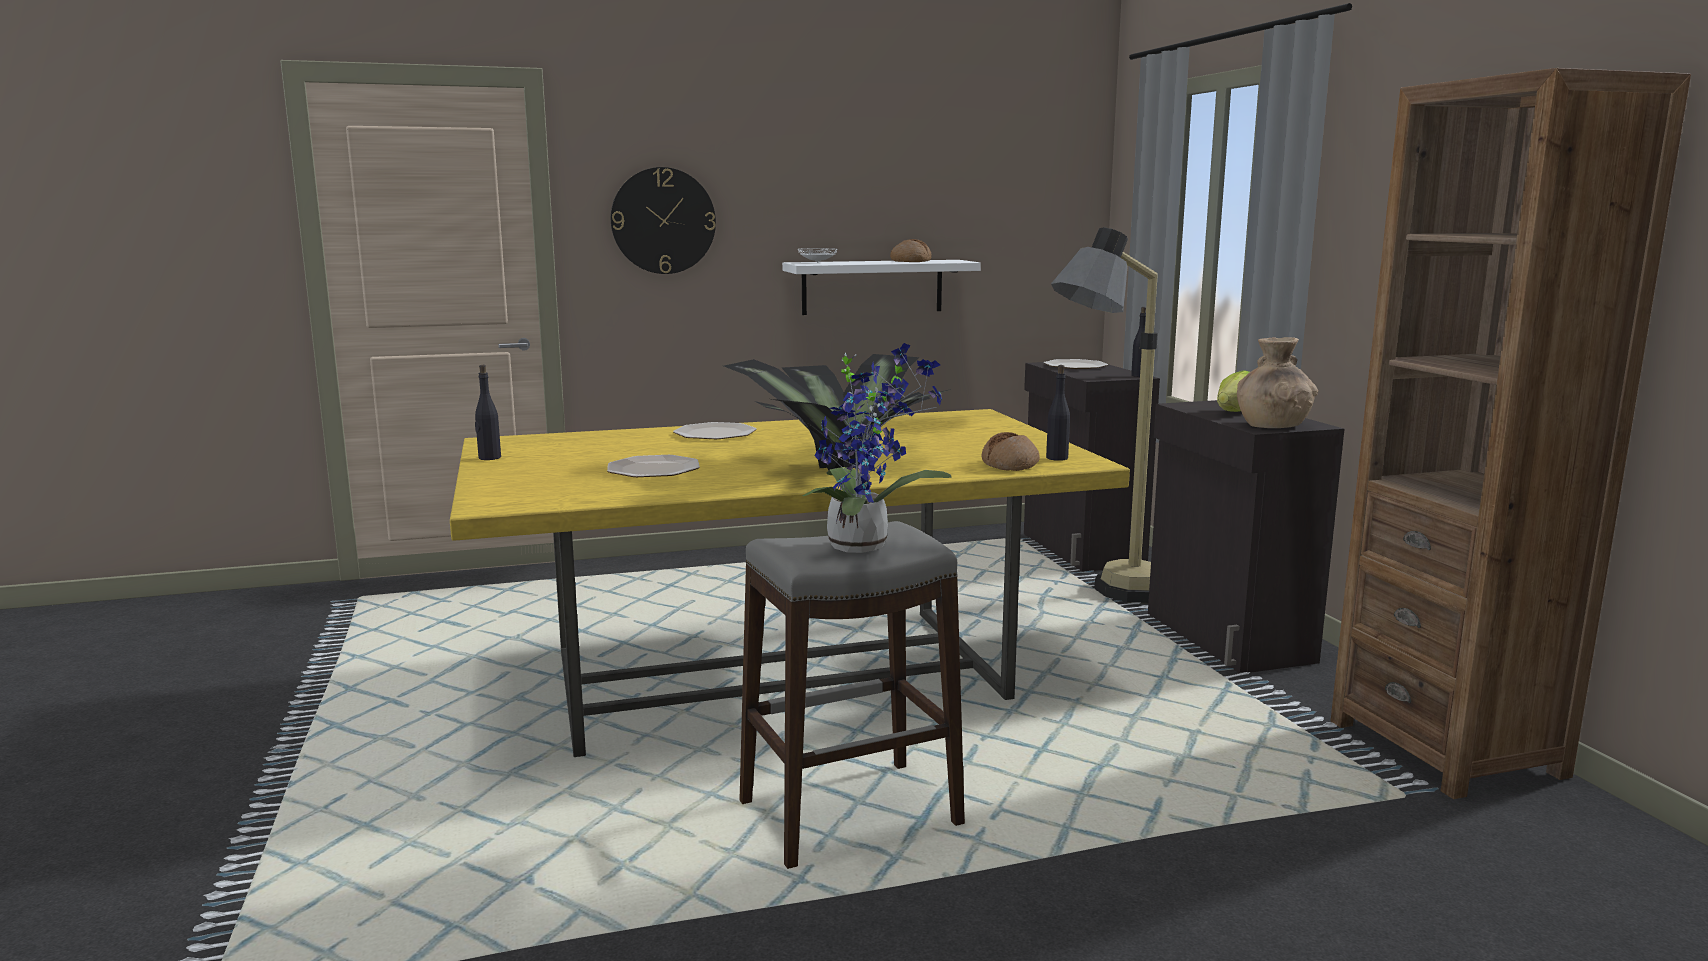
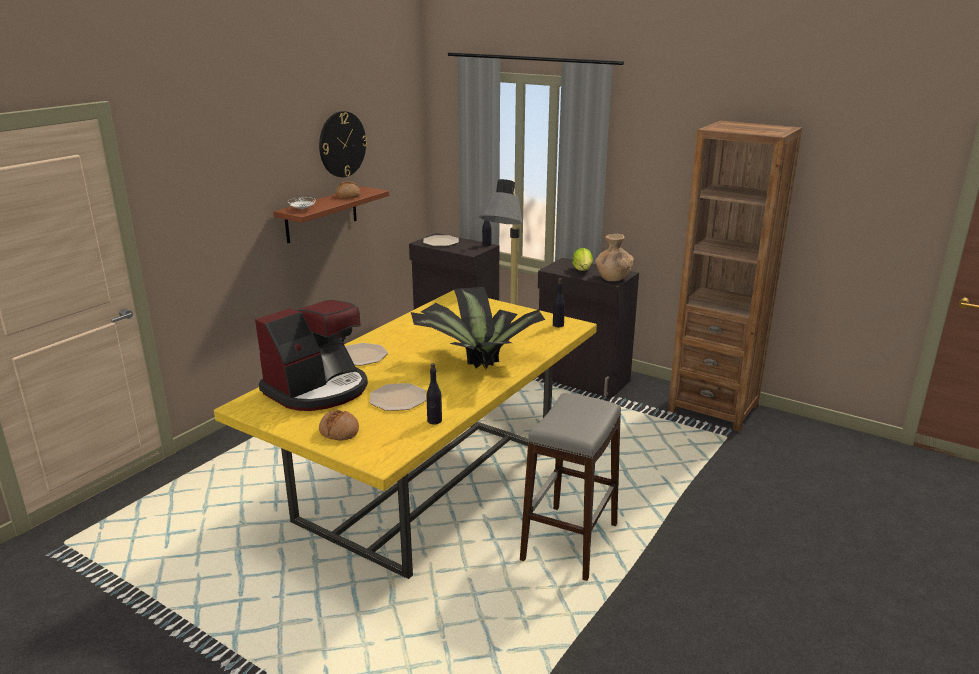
camera: 40 degrees left, 10 degrees up
black bottle [475,365,501,460] -> black bottle moved to [426,363,442,425]
wall clock [611,167,716,274] -> wall clock moved to [319,111,368,177]
white shelf [782,260,981,315] -> brown shelf [273,186,389,243]
potted plant [803,343,952,553] -> none
bread [982,432,1040,471] -> bread moved to [319,410,359,441]
none -> coffee machine [255,300,368,411]

